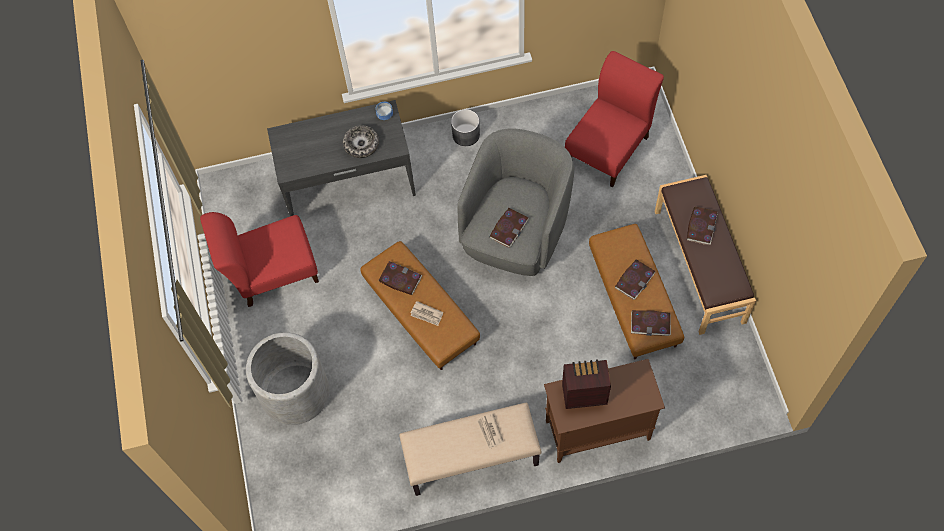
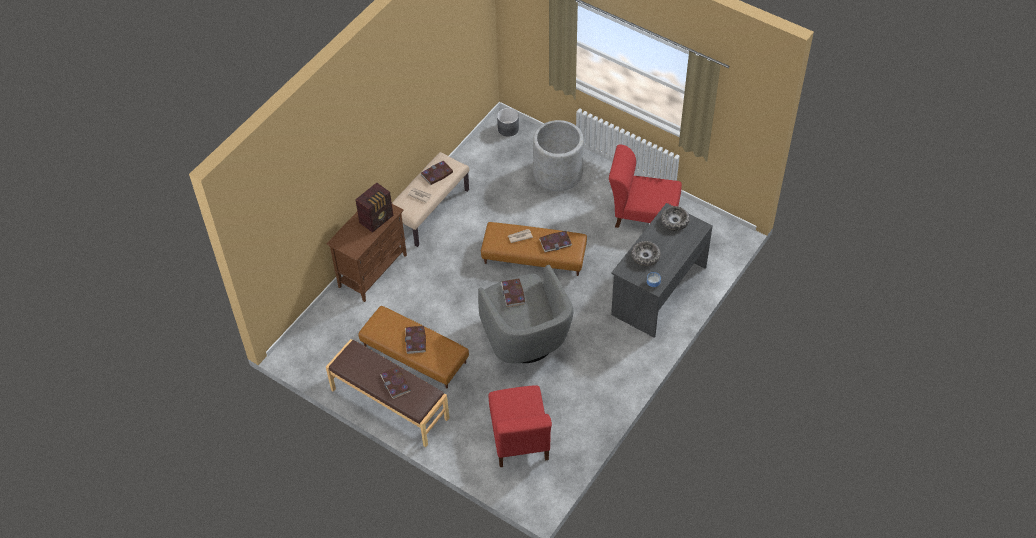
camera: 135 degrees right, 10 degrees down
red chair [200,212,319,307] -> red chair turned 105 degrees counterclockwise [609,144,682,228]
grey planter [451,109,480,146] -> grey planter moved to [497,108,519,137]
book [631,310,671,336] -> book moved to [420,161,453,185]
none -> bowl [661,206,690,231]

